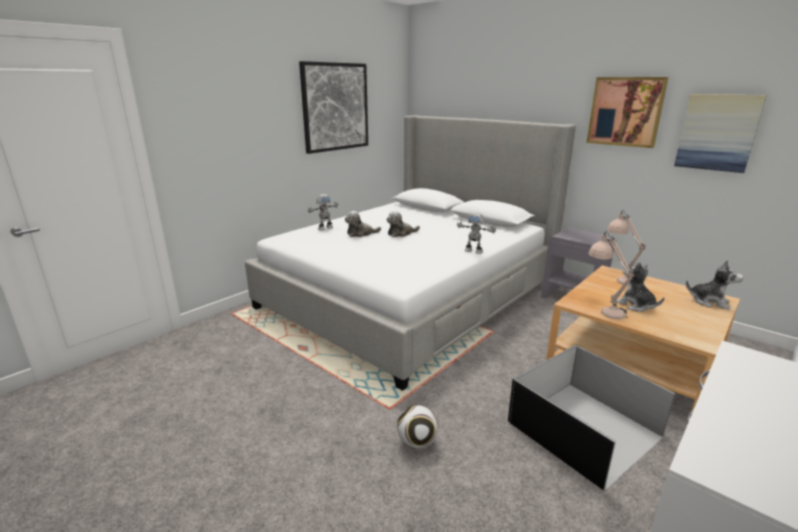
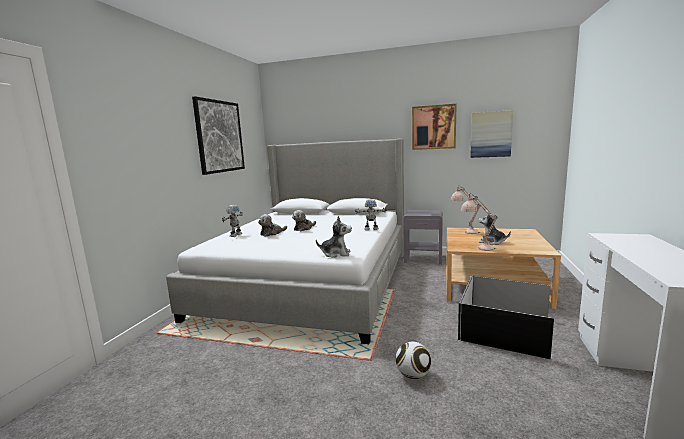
camera: 25 degrees left, 10 degrees down
plush toy [686,260,744,309] -> plush toy moved to [316,216,352,258]

